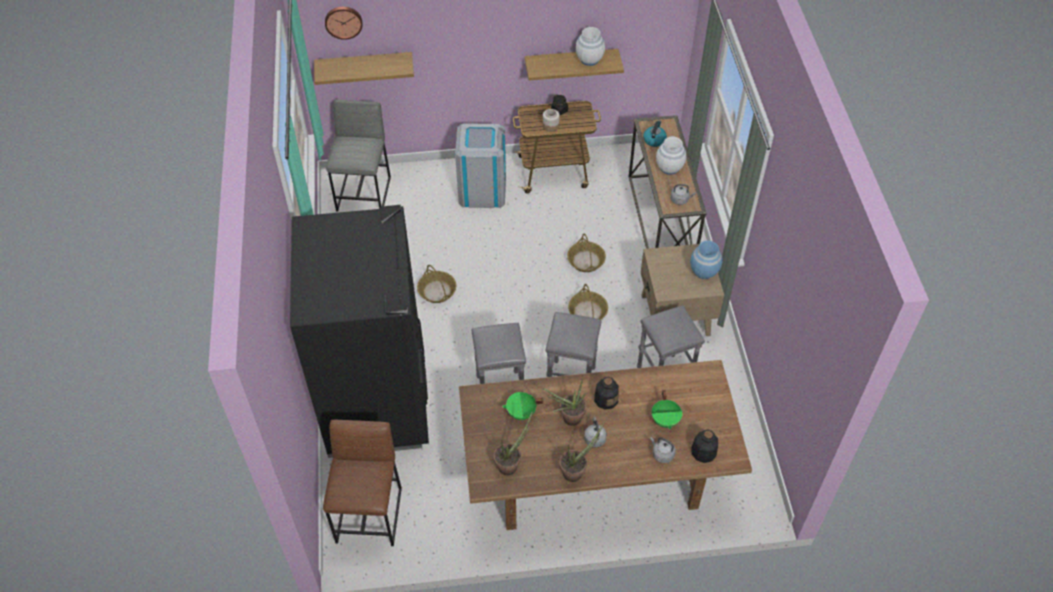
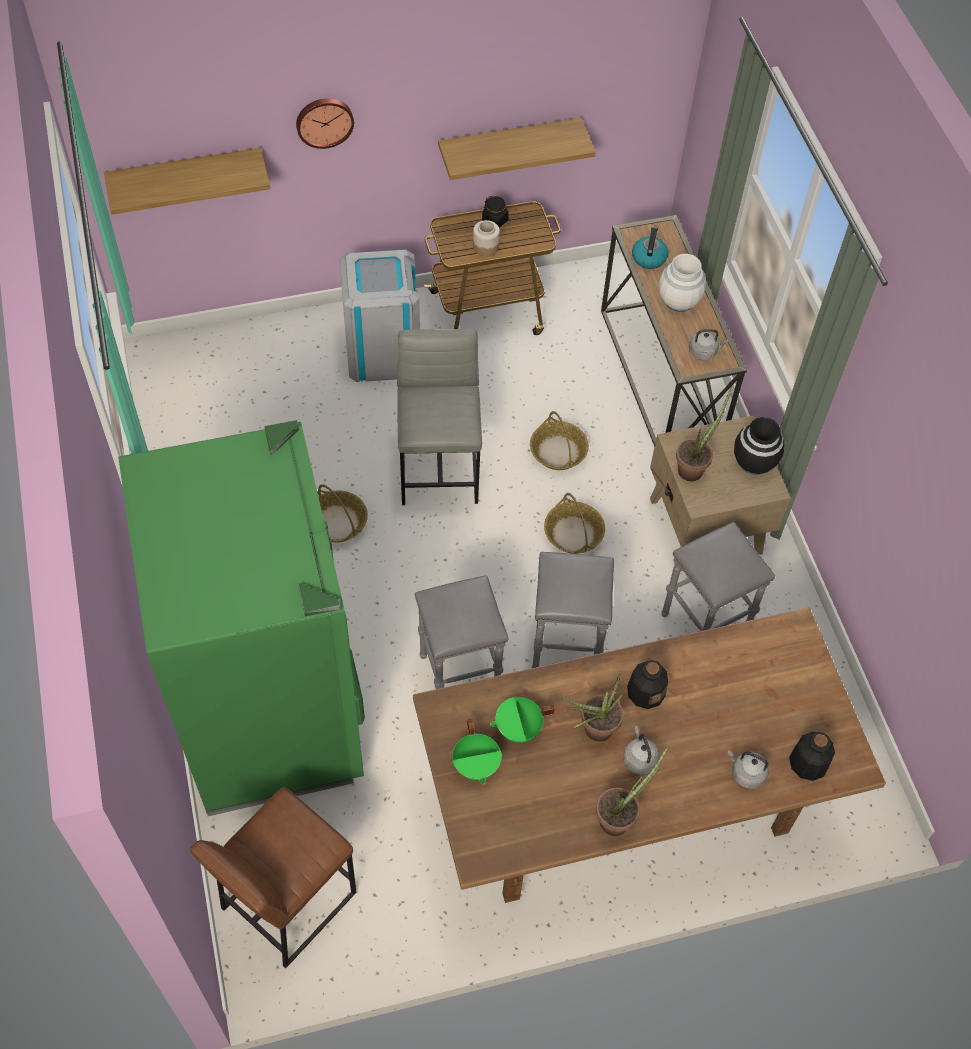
camera: 10 degrees left, 5 degrees up
black fridge [290,205,429,458] -> green fridge [118,420,365,817]
brown chair [323,420,402,546] -> brown chair turned 135 degrees counterclockwise [190,788,356,968]
wall clock [325,7,363,40] -> wall clock moved to [296,98,354,149]
grey chair [326,100,391,211] -> grey chair moved to [397,329,482,505]
potted plant [493,411,533,475] -> potted plant moved to [676,387,732,481]
white vase [576,27,605,66] -> none
green cooking pot [652,390,682,429] -> green cooking pot moved to [453,719,502,785]
blue vase [690,241,723,279] -> black vase [734,417,784,475]

